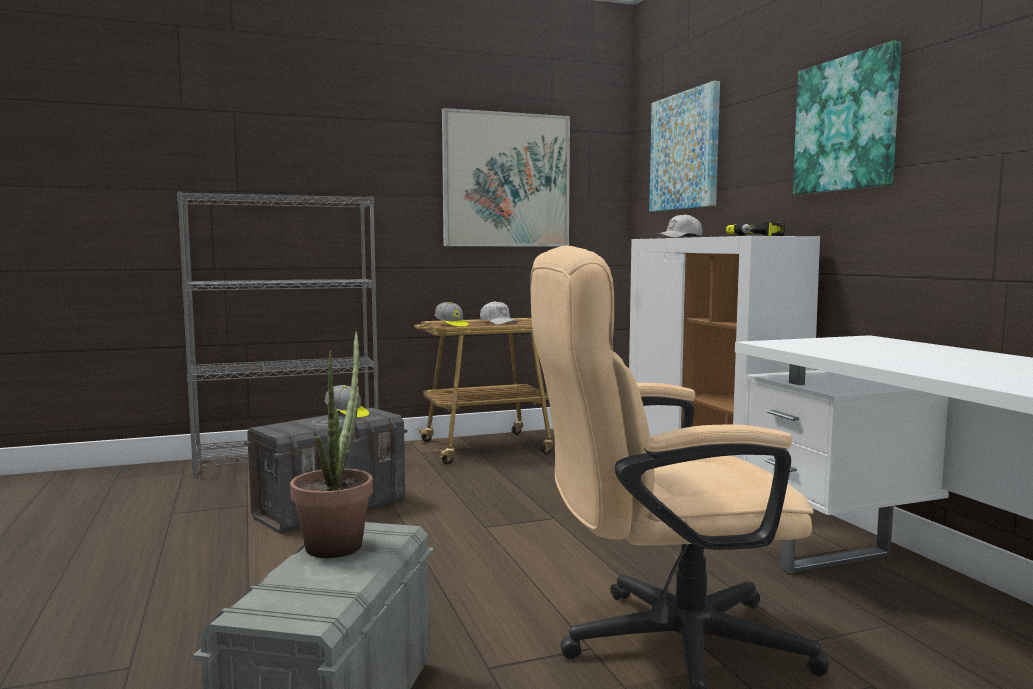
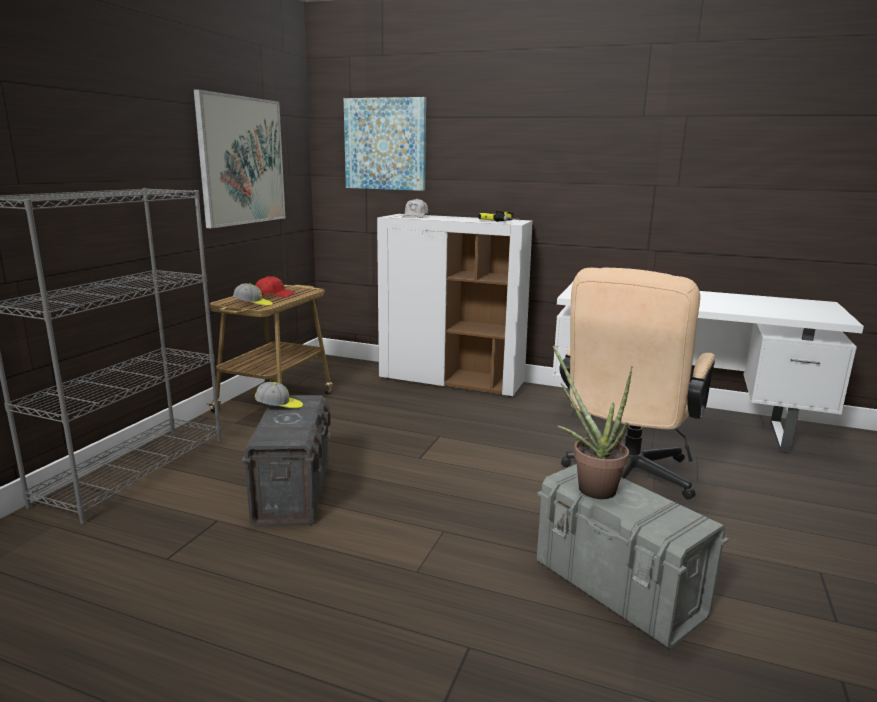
camera: 50 degrees left, 10 degrees up
white cap [480,301,518,325] -> red cap [255,276,295,297]
picture [793,41,901,194] -> none

